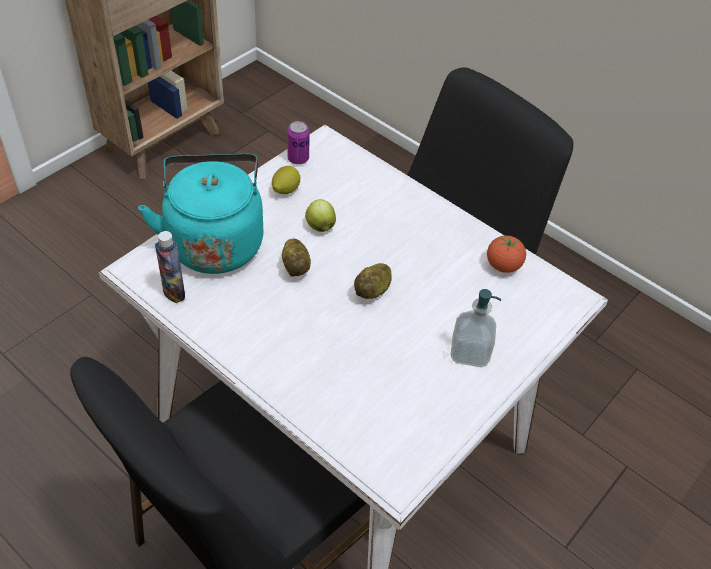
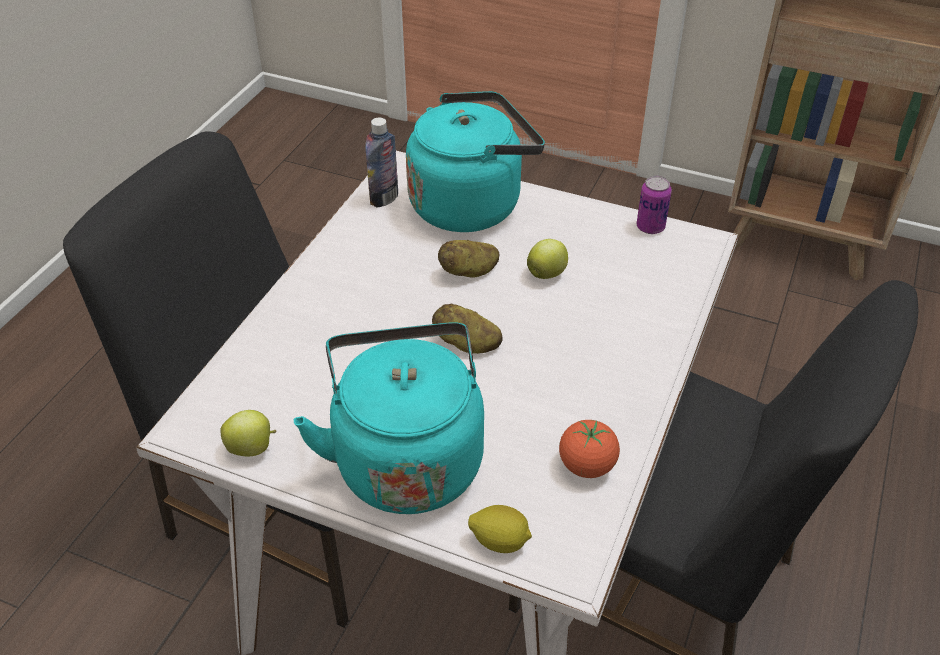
camera: 75 degrees right, 5 degrees down
lemon [272,166,300,194] -> lemon moved to [468,505,532,553]
soap dispenser [451,289,501,367] -> turquoise kettle [294,322,484,514]
none -> apple [220,410,277,456]

